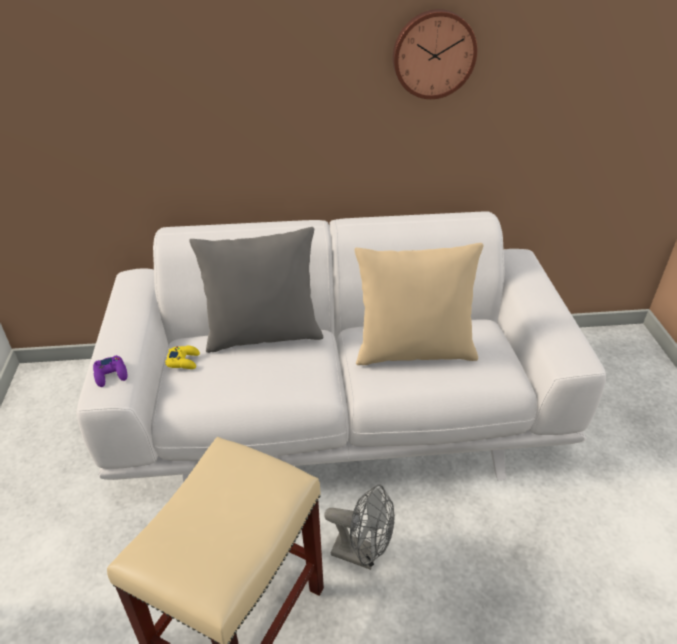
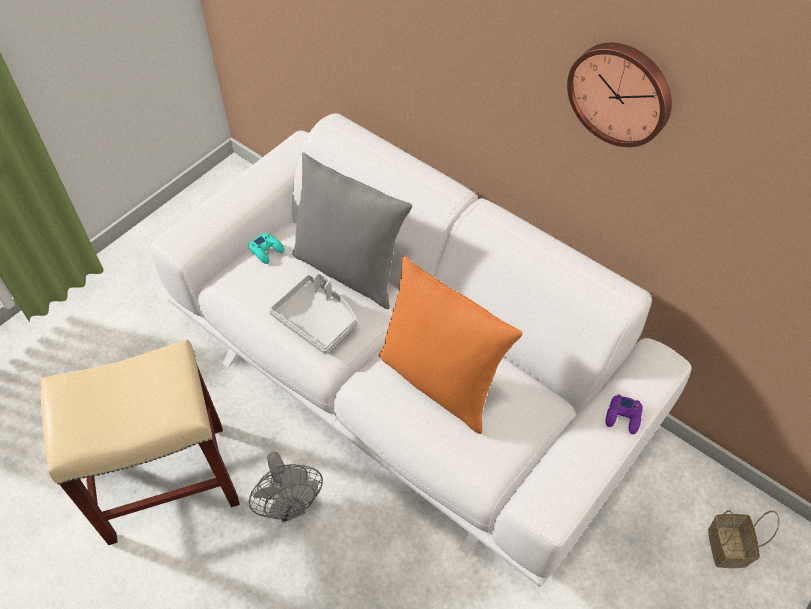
camera: 45 degrees right, 15 degrees up
purple game controller [93,355,128,387] -> purple game controller moved to [605,394,643,434]
yellow game controller [165,346,200,369] -> turquoise game controller [249,233,284,264]
beige pillow [355,243,484,365] -> orange pillow [379,255,523,434]
none -> grey tray [269,273,357,354]
none -> basket [708,510,780,568]

